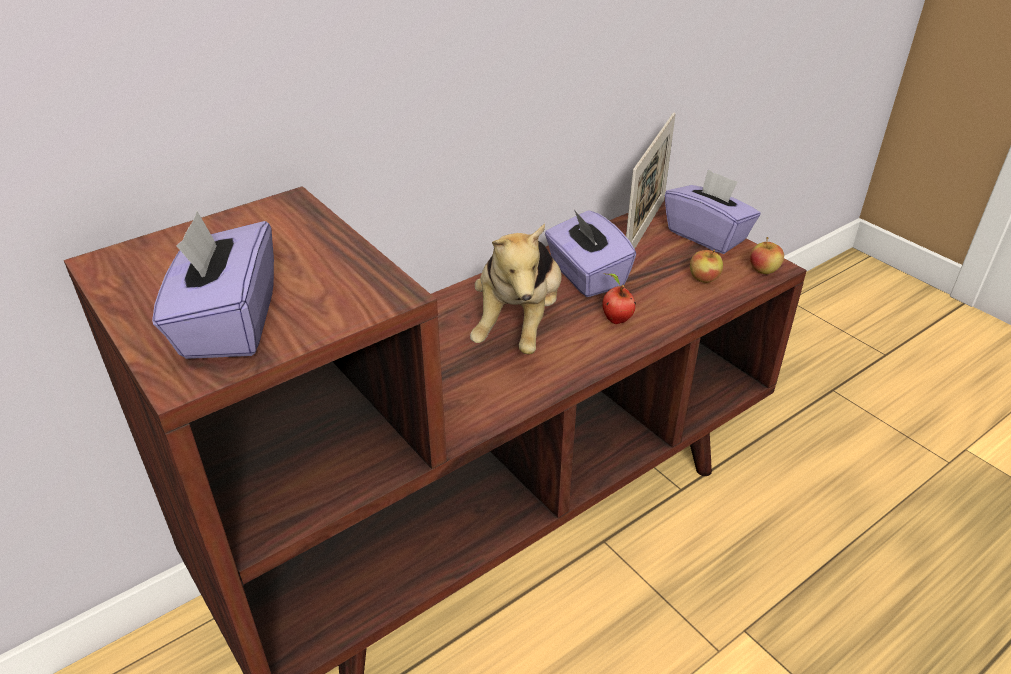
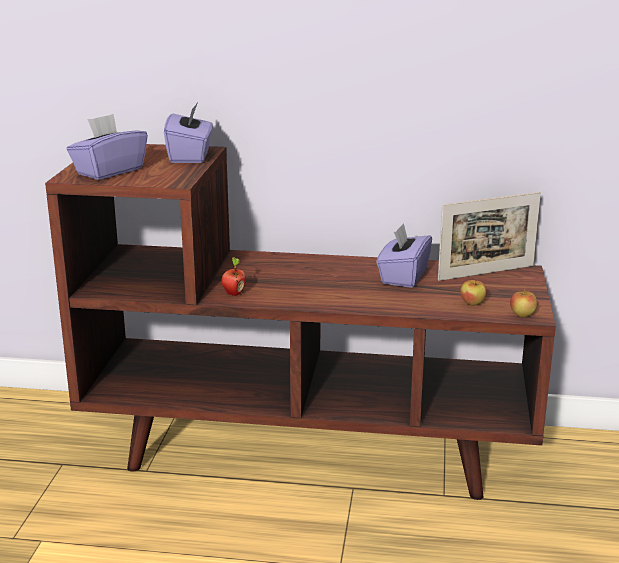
camera: 45 degrees right, 15 degrees down
plush toy [470,223,561,354] -> none
apple [602,273,636,324] -> apple moved to [221,257,246,296]
purple tissue box [665,169,761,254] -> purple tissue box moved to [164,103,213,163]

